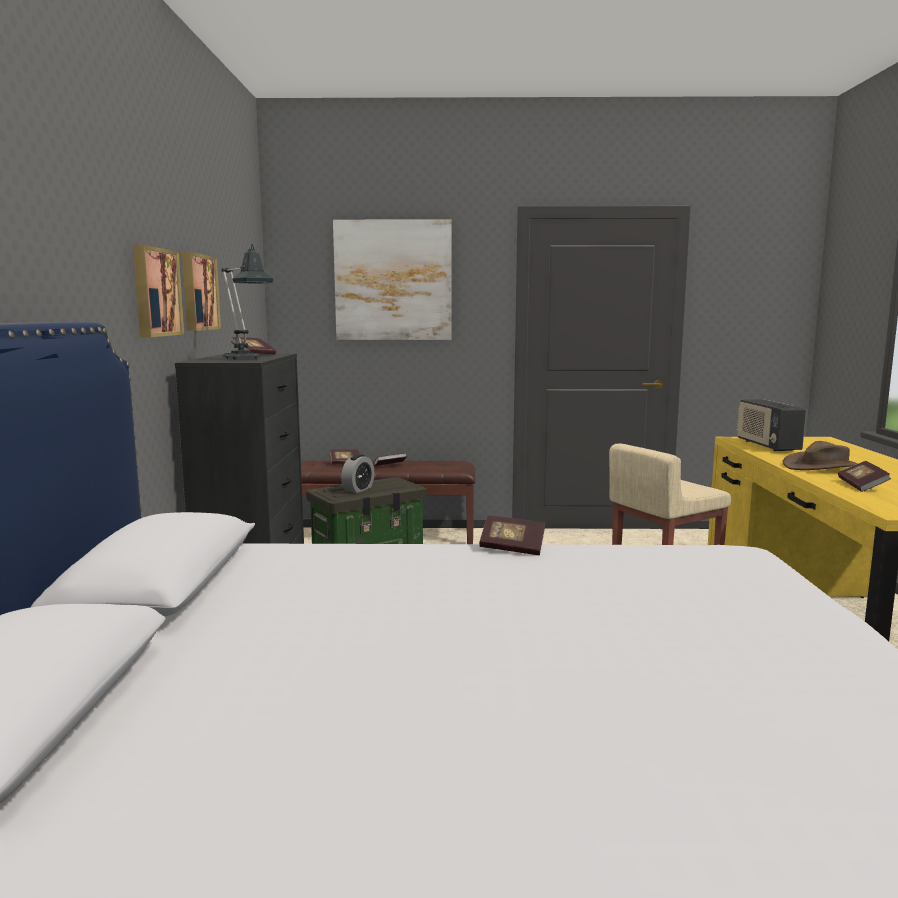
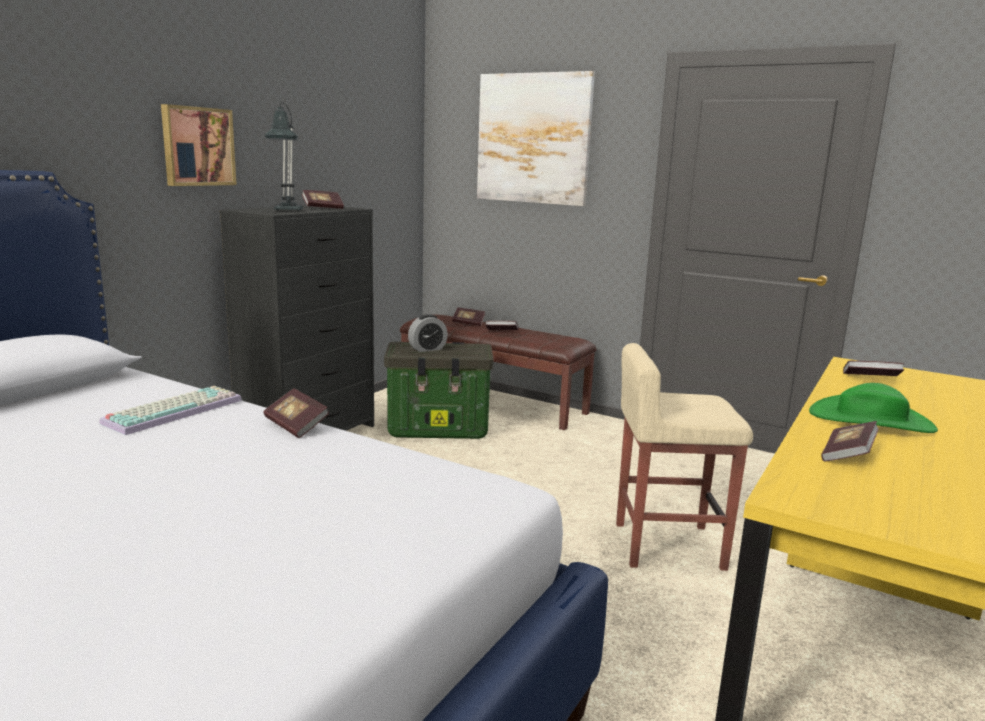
camera: 30 degrees right, 5 degrees up
picture [182,252,221,331] -> none
radio [737,399,806,451] -> book [843,361,904,376]
brown hat [783,441,858,470] -> green hat [809,383,938,433]
none -> keyboard [99,386,242,435]

